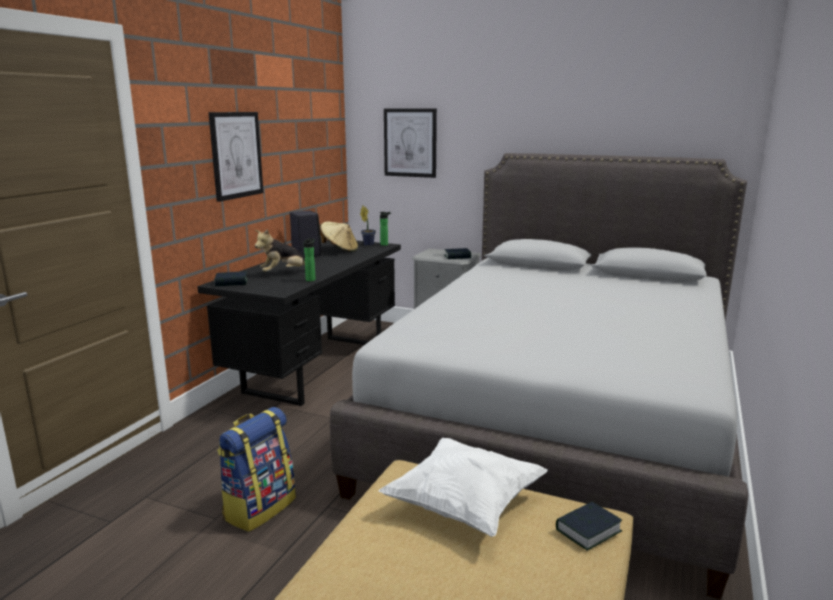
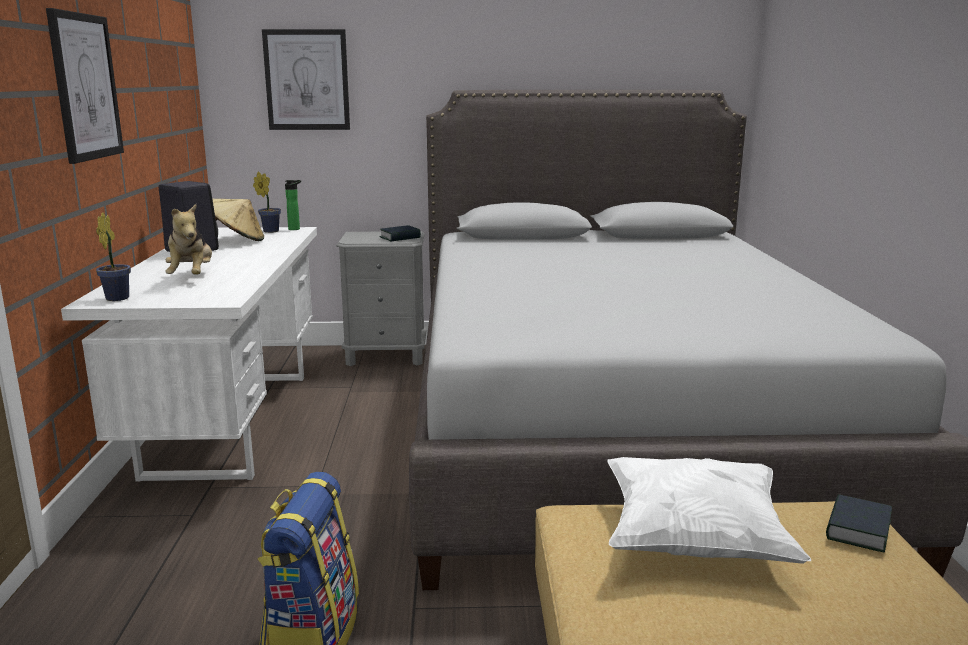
camera: 25 degrees left, 0 degrees up
black desk [197,240,401,406] -> white desk [61,227,317,482]
book [214,271,248,286] -> potted plant [96,212,131,301]
plush toy [255,229,305,272] -> plush toy turned 45 degrees counterclockwise [165,204,212,275]
bottle [304,238,316,281] -> none

